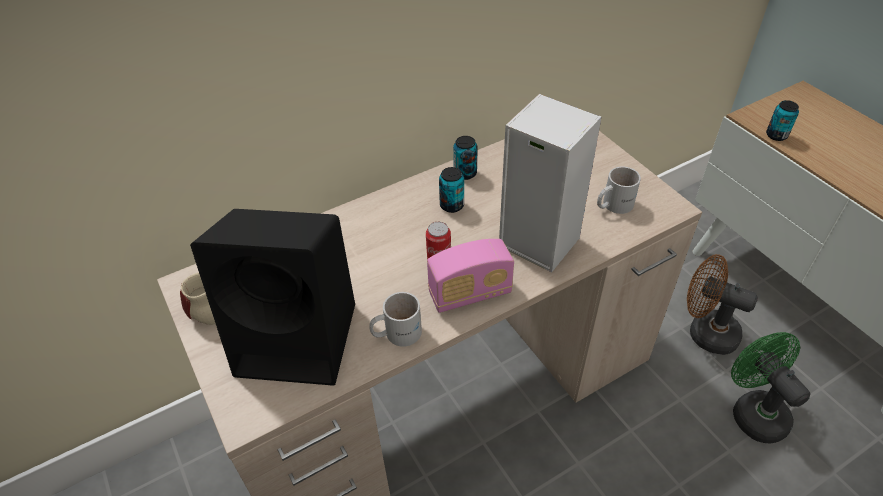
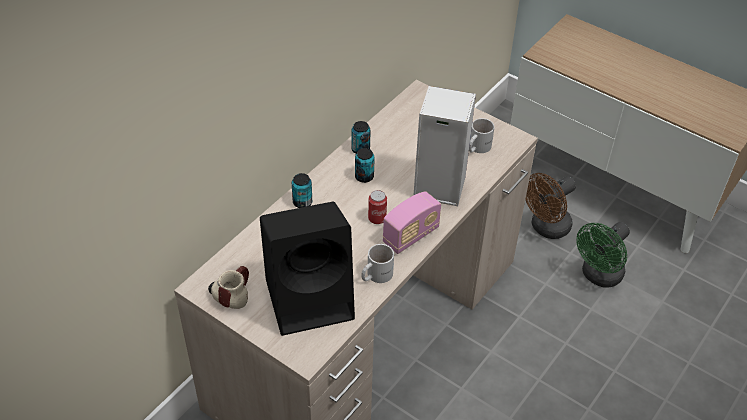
camera: 25 degrees left, 0 degrees up
brown fan [687,254,758,355] -> brown fan turned 45 degrees counterclockwise [525,173,576,239]
green fan [731,332,810,443] -> green fan turned 90 degrees counterclockwise [576,222,630,288]
can [766,100,799,141] -> can moved to [292,173,312,208]

